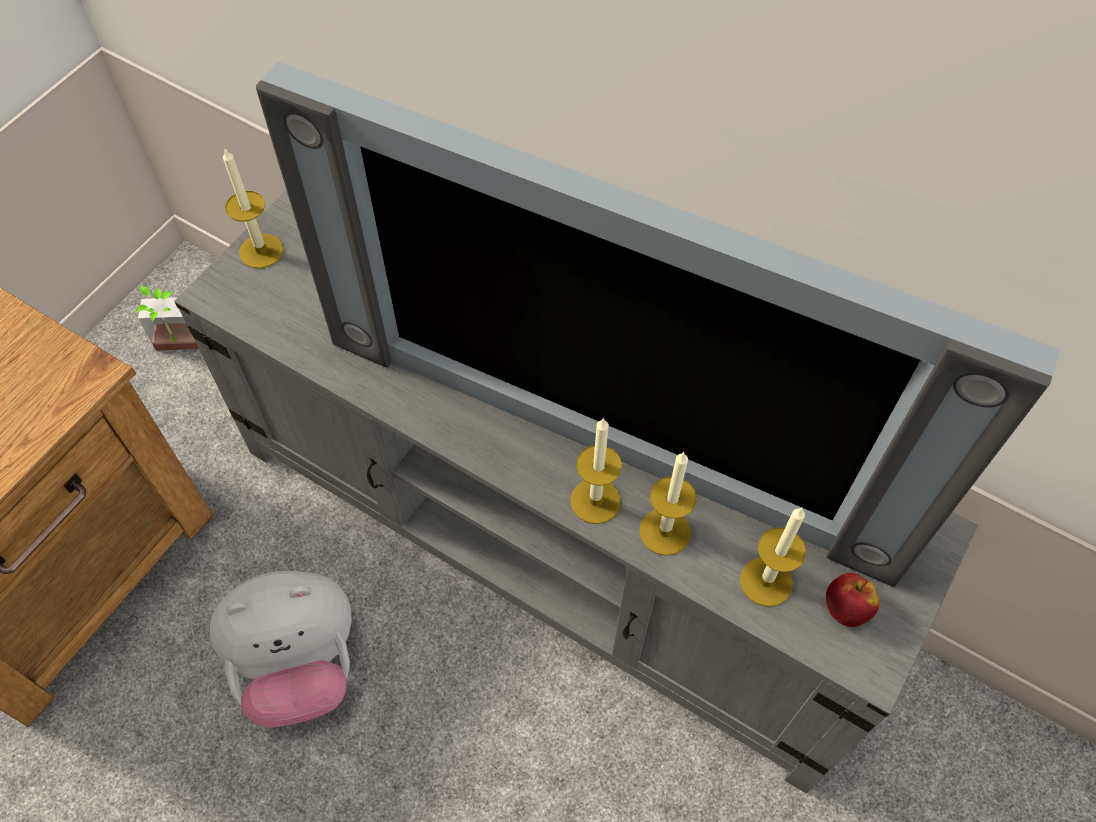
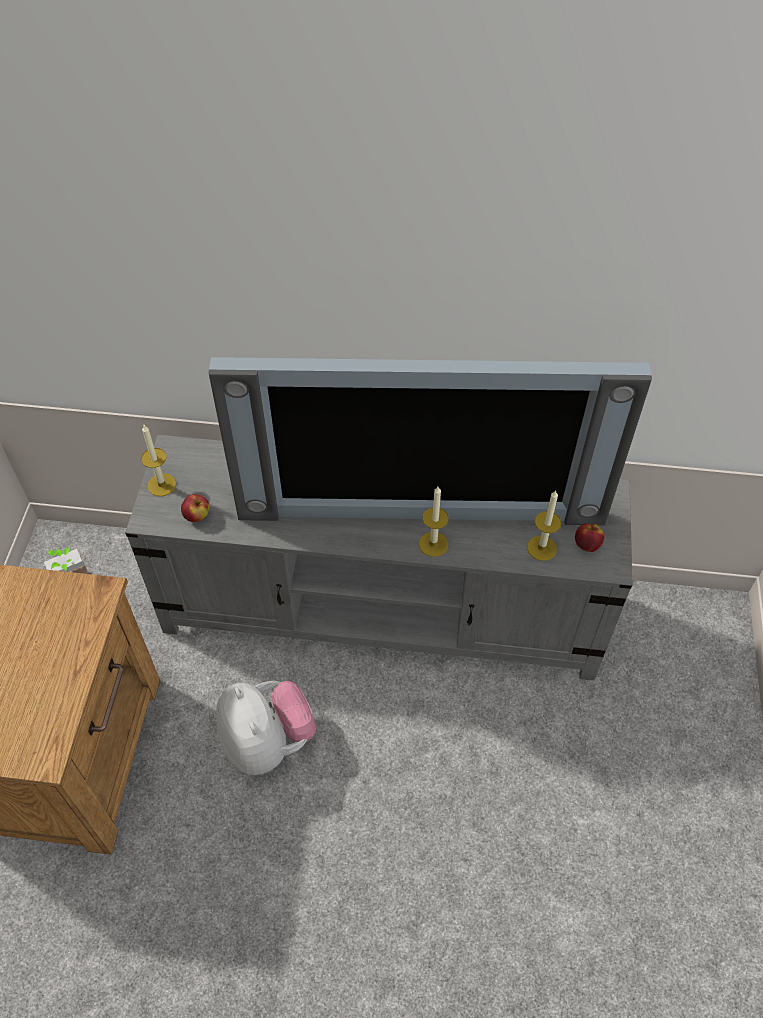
camera: 25 degrees left, 5 degrees down
plush toy [210,571,352,728] -> plush toy turned 75 degrees counterclockwise [217,681,316,775]
candle [639,452,697,556] -> none
none -> apple [181,494,210,522]

